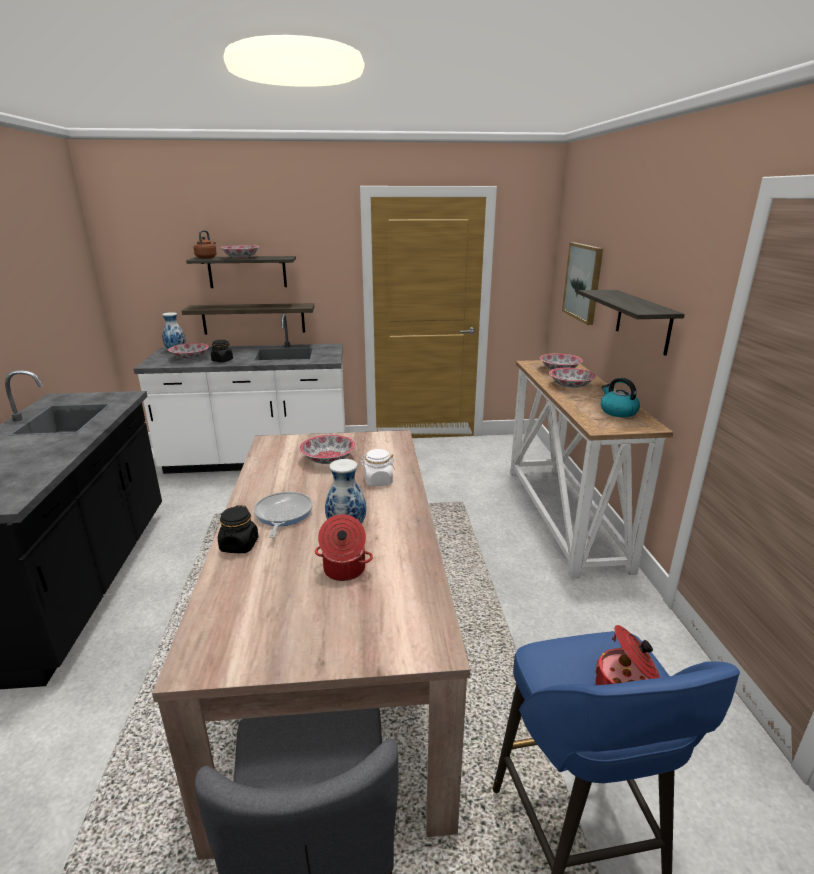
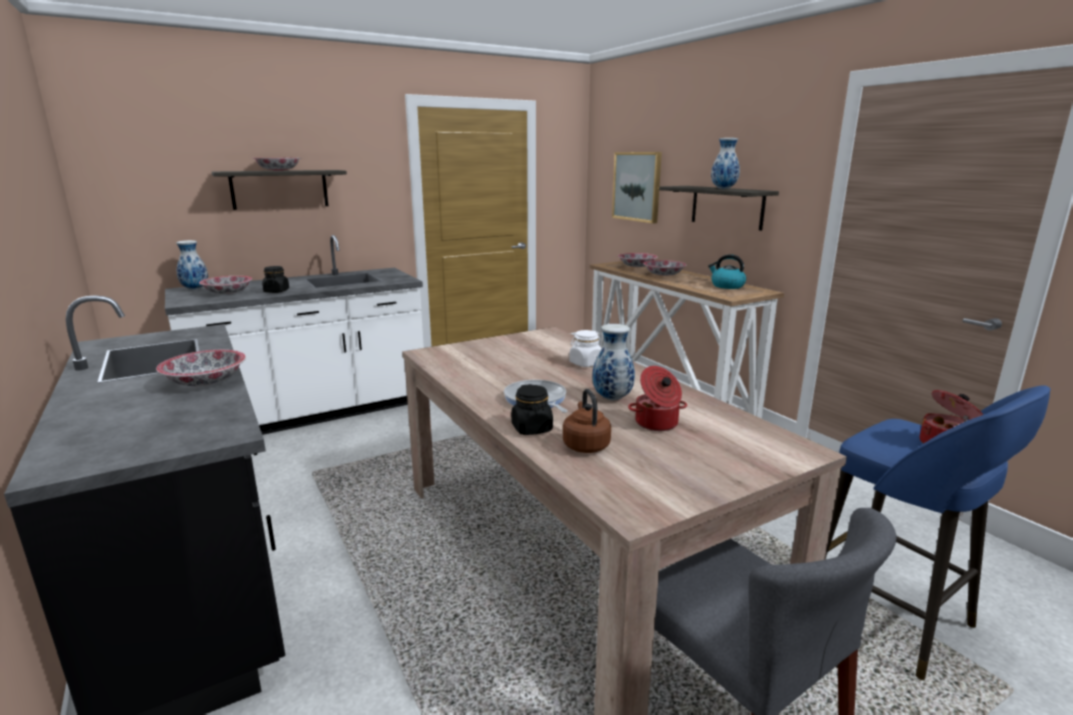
camera: 25 degrees left, 5 degrees down
shelf [182,303,314,335] -> none
brown kettle [194,230,217,259] -> brown kettle moved to [563,389,611,453]
bowl [299,435,356,464] -> bowl moved to [156,350,246,386]
none -> vase [711,138,740,189]

